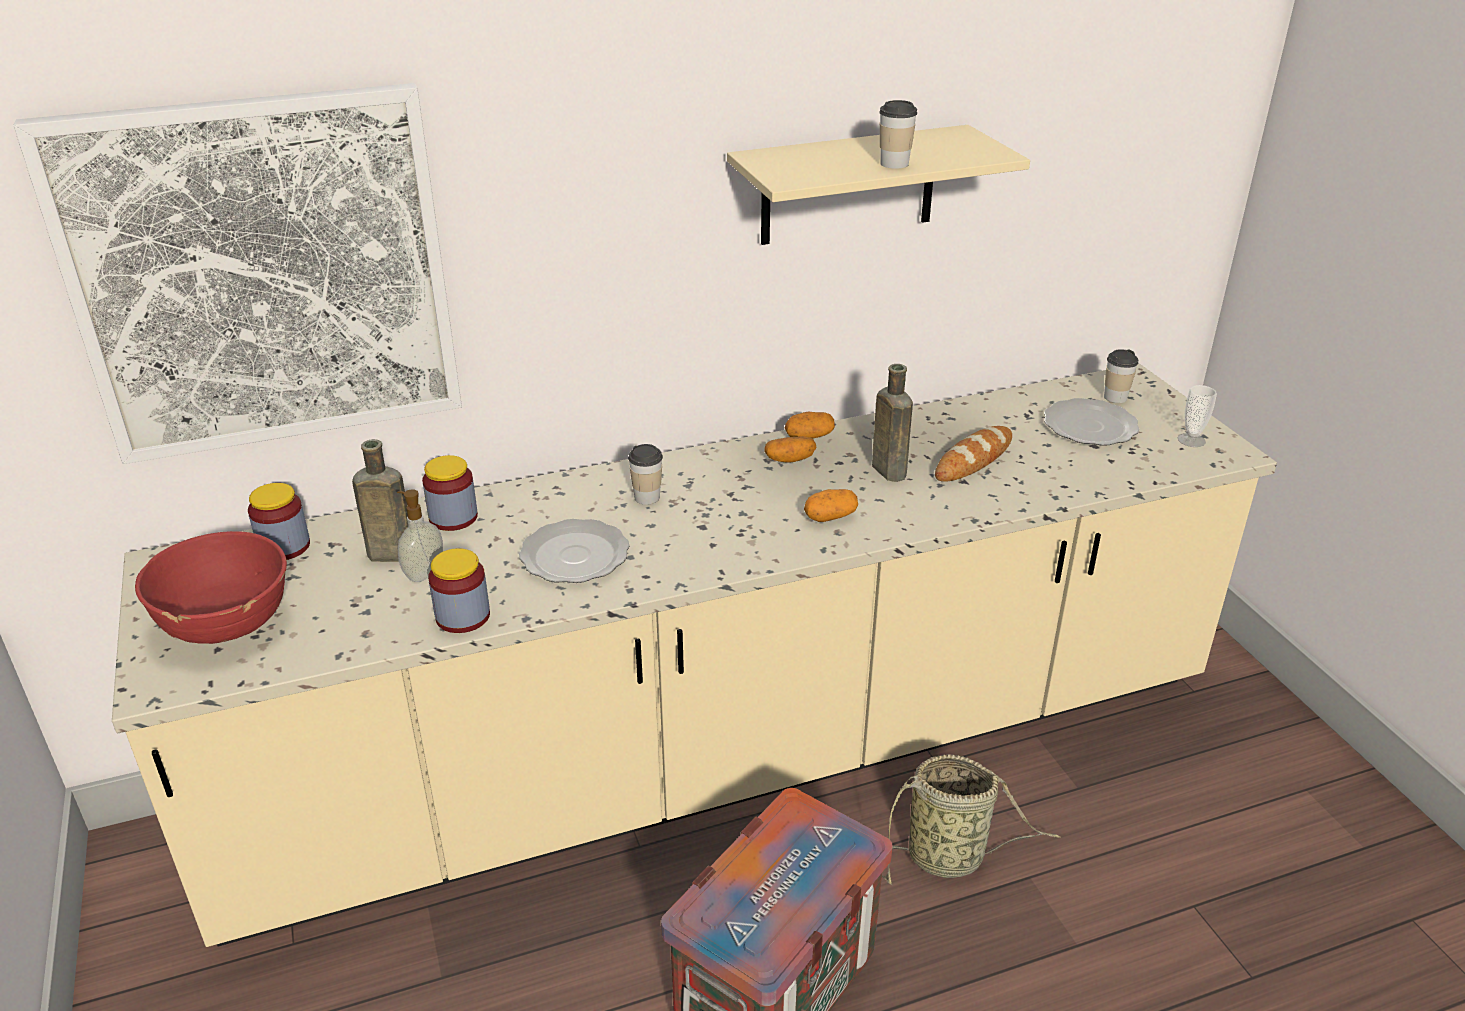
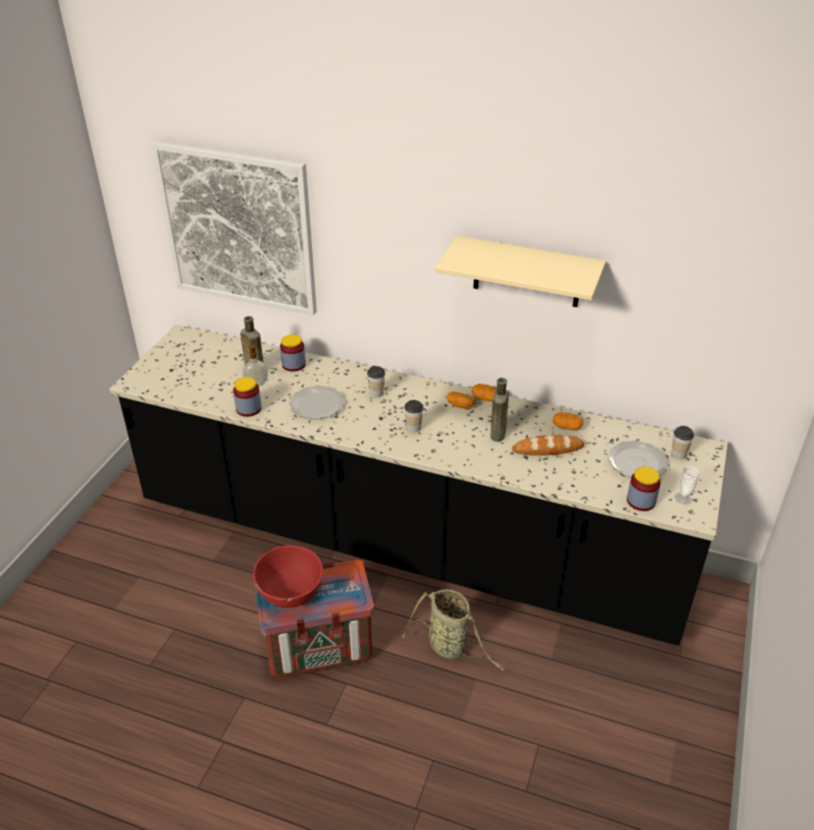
camera: 40 degrees right, 5 degrees up
beige counter [112,364,1277,947] -> black counter [110,325,728,645]
red bowl [135,531,287,644] -> red bowl moved to [253,545,323,608]
jar [248,483,310,560] -> jar moved to [627,467,661,511]
potato [804,489,858,522] -> potato moved to [552,412,583,430]
cup [879,100,917,169] -> cup moved to [405,400,424,432]

